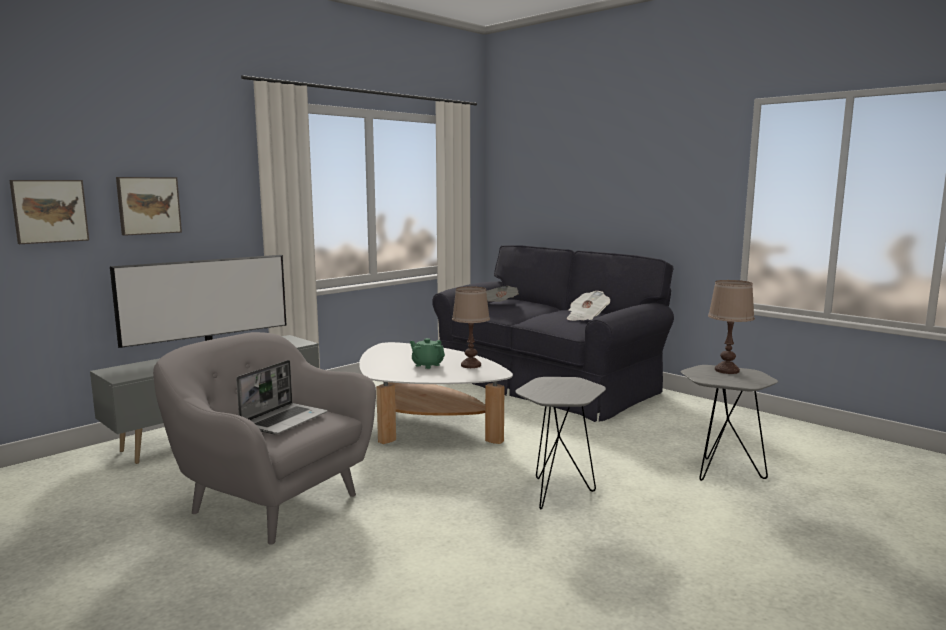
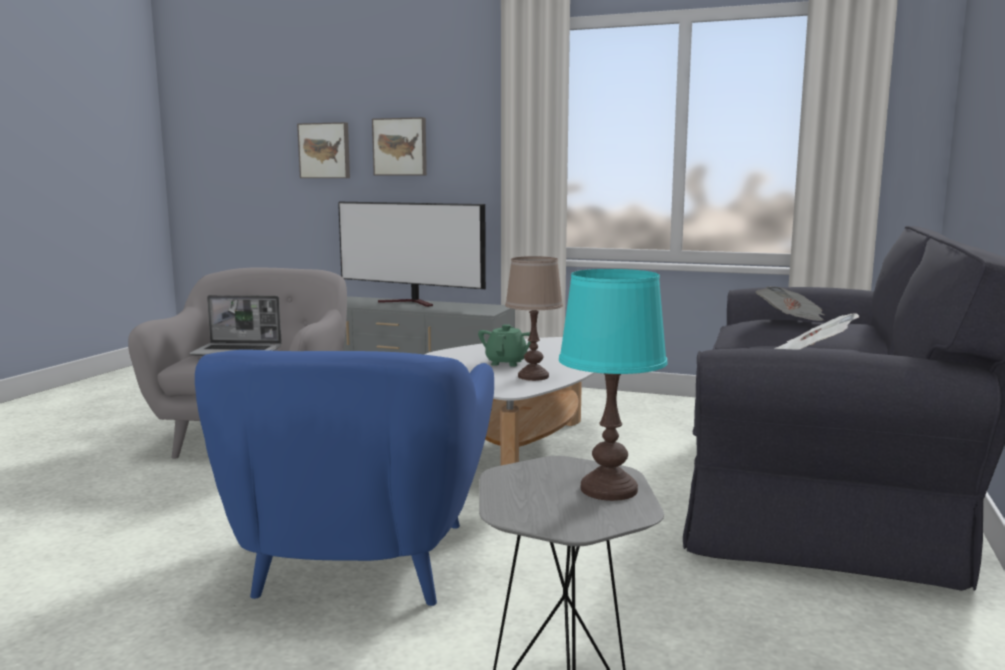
camera: 65 degrees right, 0 degrees up
grey side table [515,377,606,510] -> blue armchair [195,350,494,606]
brown table lamp [708,280,755,374] -> turquoise table lamp [559,269,668,501]

